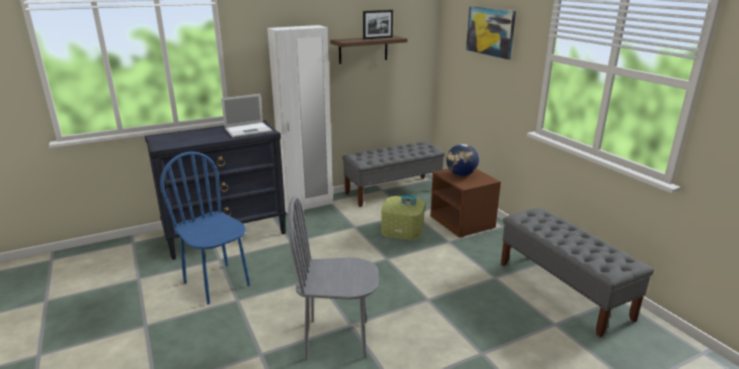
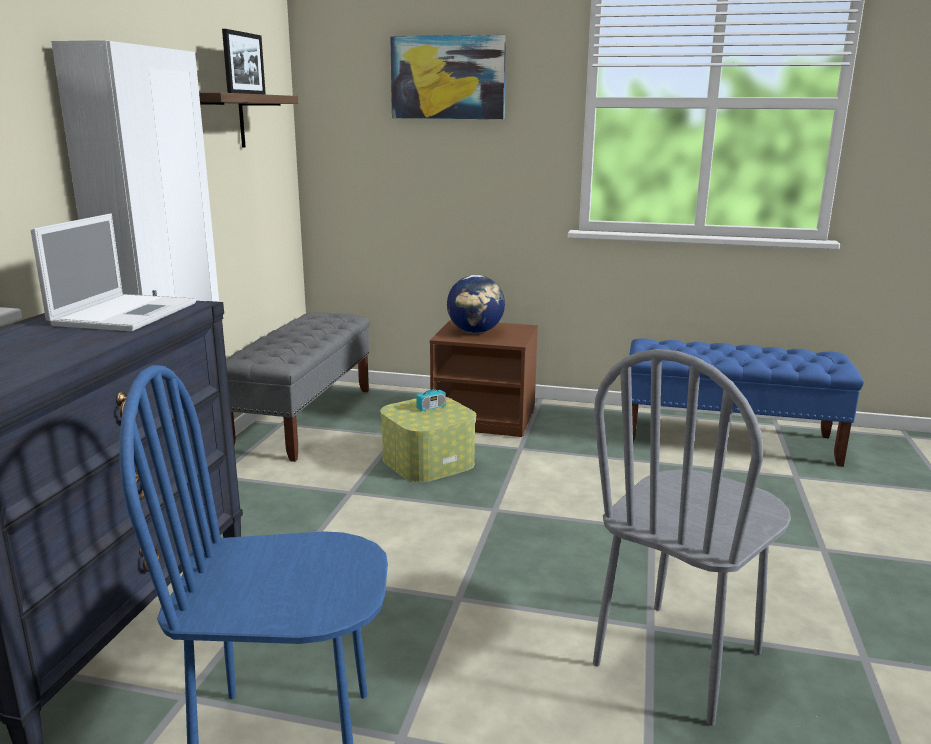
camera: 50 degrees left, 5 degrees down
grey bench [501,208,654,337] -> blue bench [629,338,864,467]

